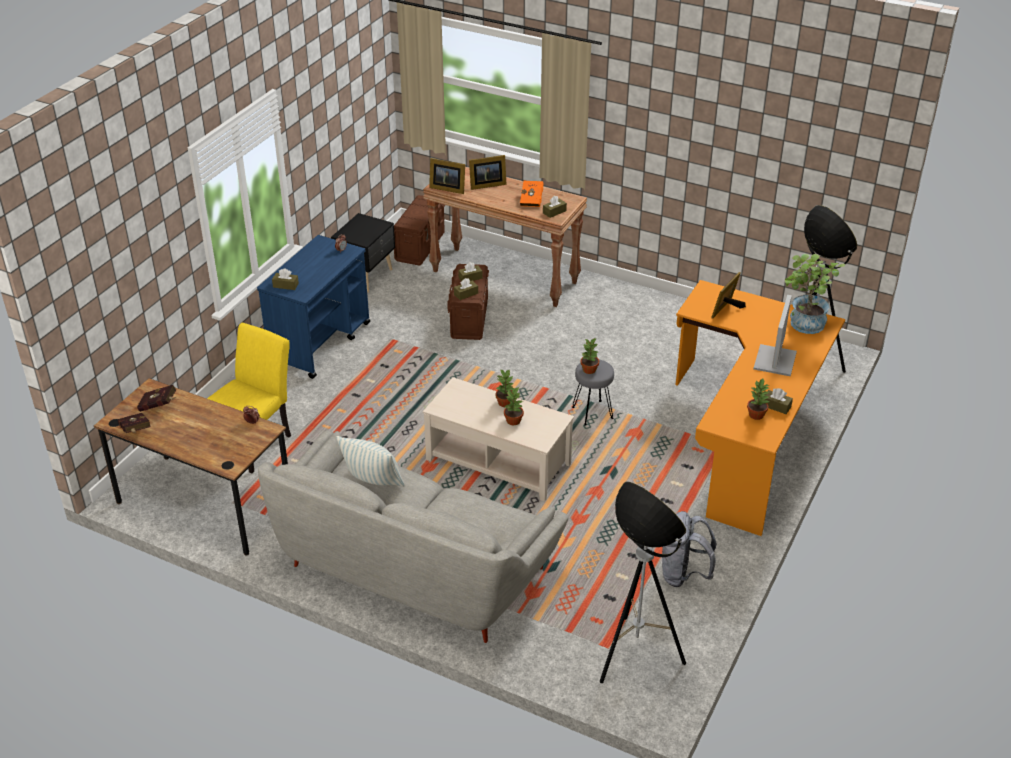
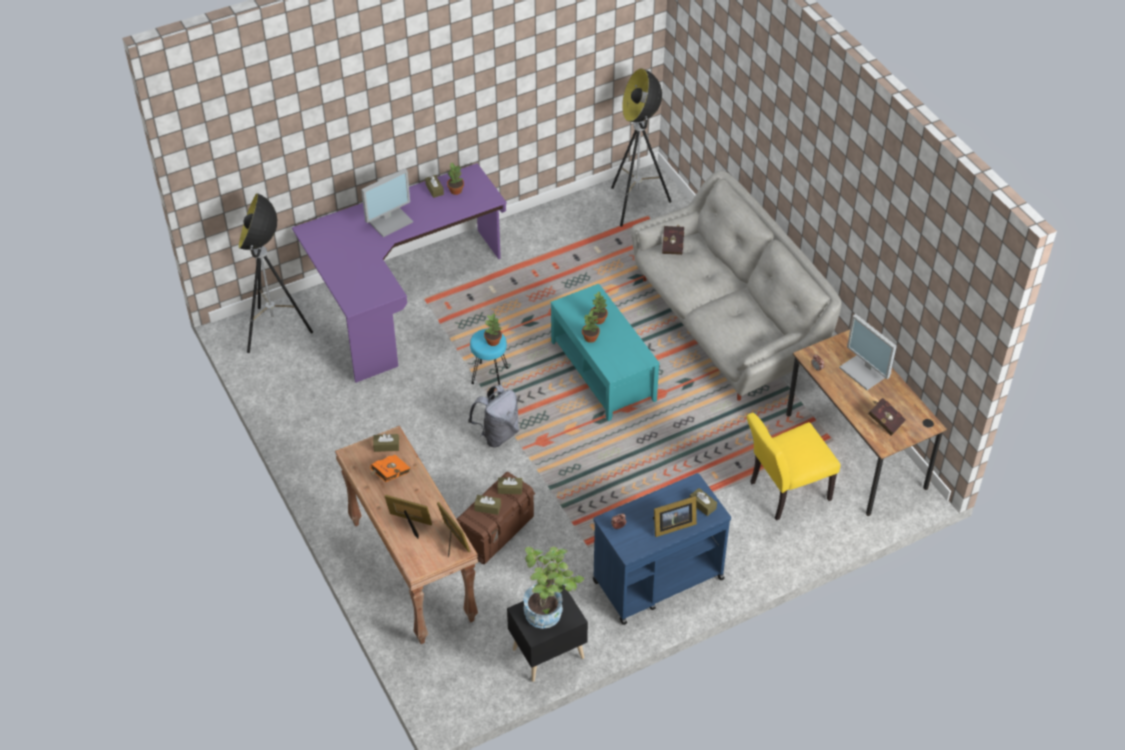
camera: 145 degrees left, 10 degrees up
red book [118,413,151,433] -> red book moved to [662,225,684,255]
pillow [336,436,405,487] -> none
brown storage box [394,195,445,266] -> none
beige coffee table [423,377,574,501] -> turquoise coffee table [550,284,660,421]
grey stool [572,360,614,426] -> turquoise stool [470,329,508,385]
grey backpack [662,511,716,587] -> grey backpack moved to [468,385,519,448]
orange desk [676,280,845,536] -> purple desk [292,163,507,383]
picture frame [711,272,746,319] -> picture frame moved to [653,496,697,537]
potted plant [785,254,845,334] -> potted plant moved to [523,547,584,629]
none -> monitor [839,314,897,390]

